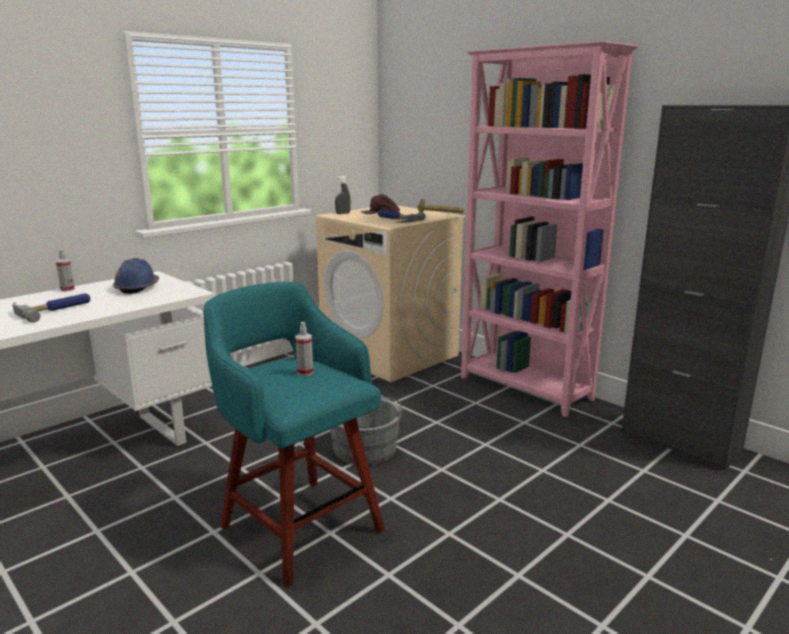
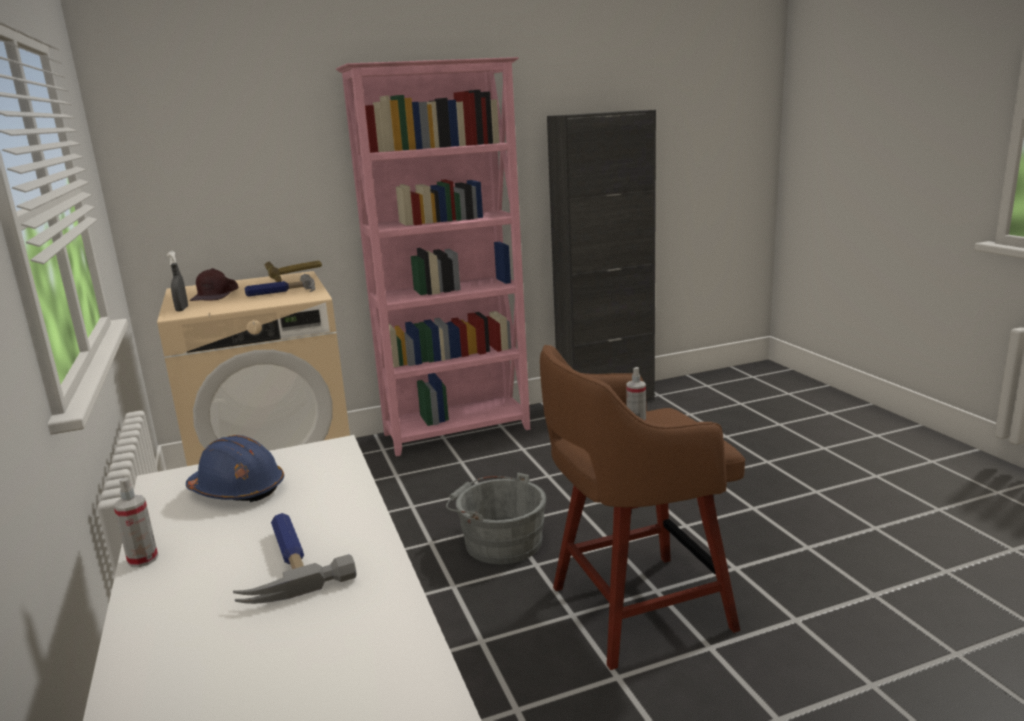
camera: 65 degrees left, 0 degrees up
turquoise stool [203,282,385,588] -> brown stool [540,345,745,670]

